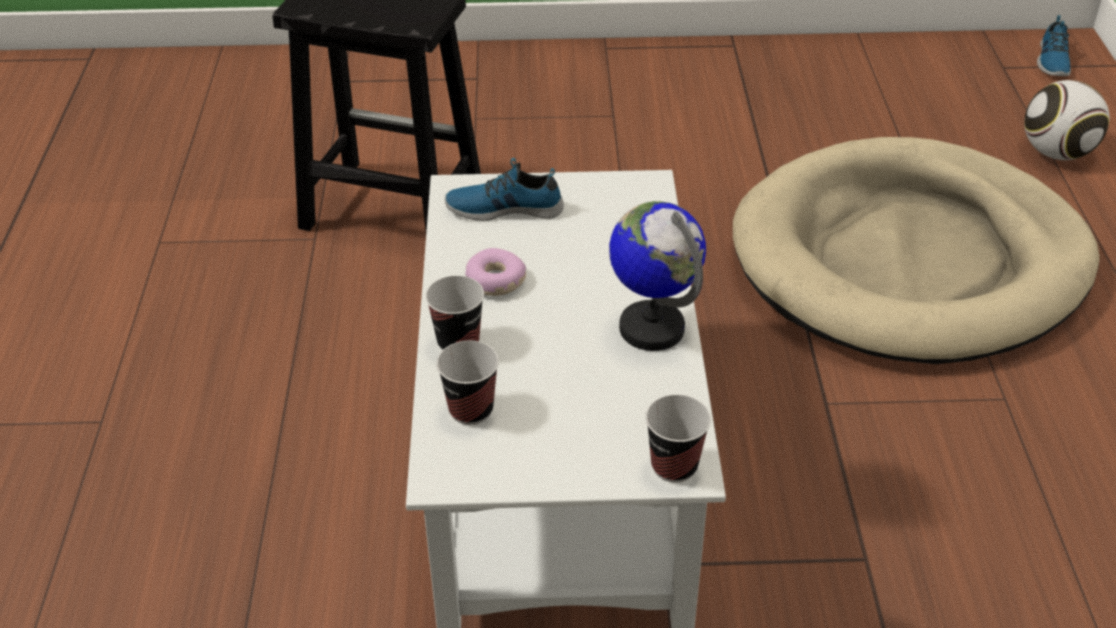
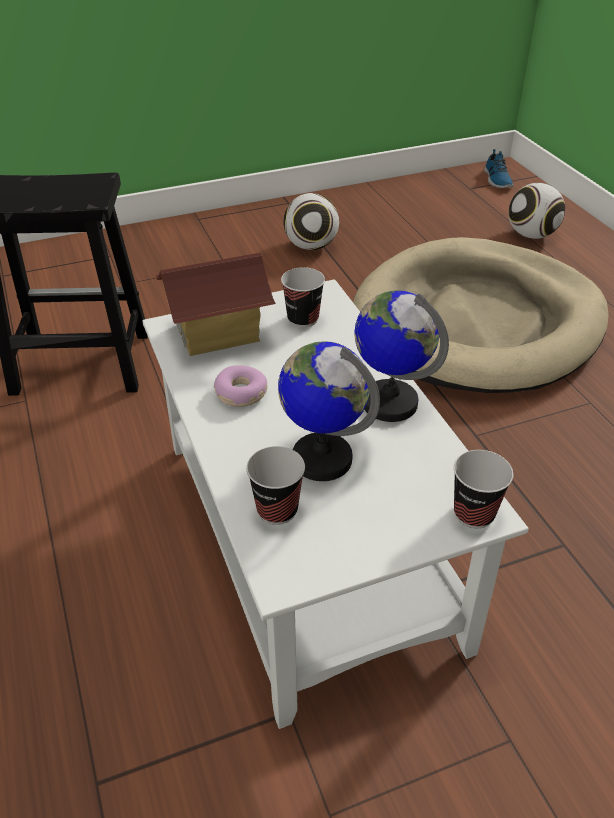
camera: 20 degrees left, 0 degrees up
cup [425,276,484,351] -> cup moved to [281,267,325,328]
shoe [445,158,564,221] -> toy house [155,253,276,356]
none -> globe [278,341,380,481]
none -> football [283,193,339,250]

